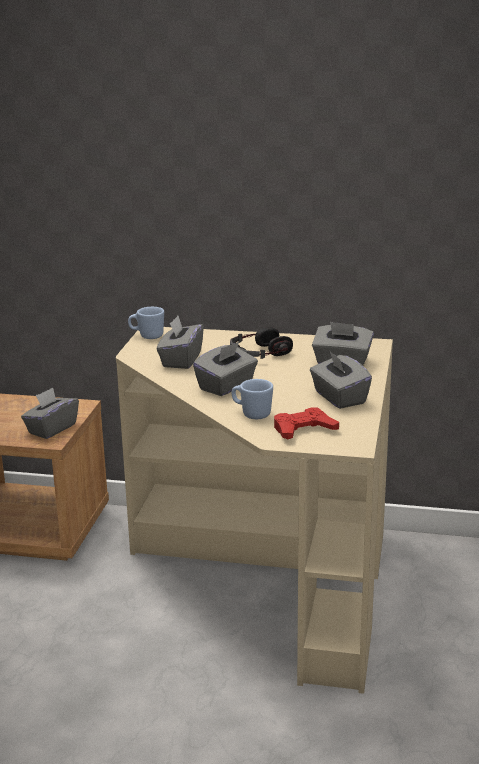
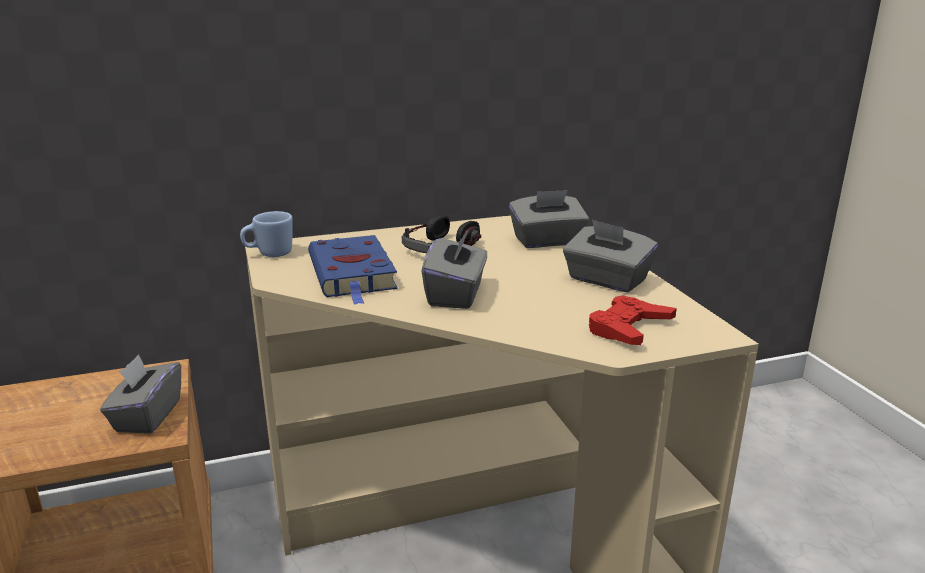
camera: 30 degrees left, 0 degrees up
grey tissue box [157,316,204,369] -> blue book [308,235,398,305]
blue mug [232,379,273,419] -> none

